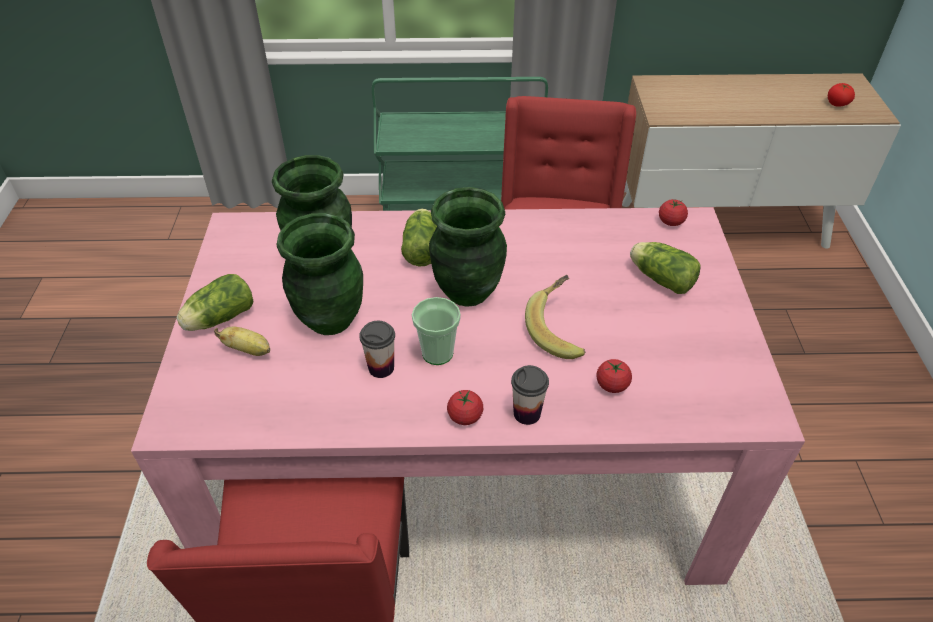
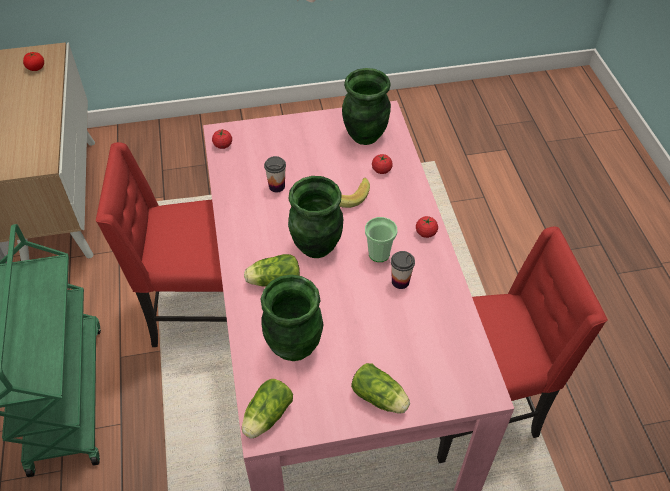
camera: 100 degrees left, 5 degrees up
banana [214,327,270,356] -> none
green vase [277,213,363,335] -> green vase moved to [342,68,391,145]
cup [511,365,549,425] -> cup moved to [264,156,286,193]
lettuce [630,242,701,294] -> lettuce moved to [242,379,293,439]

